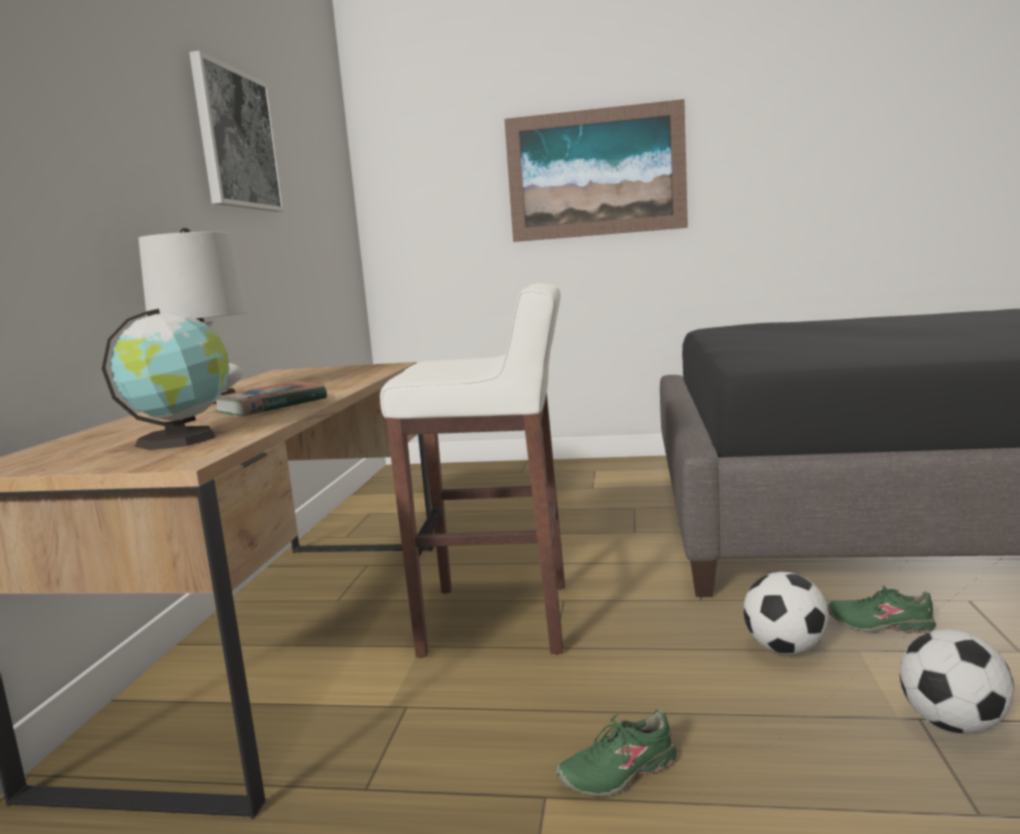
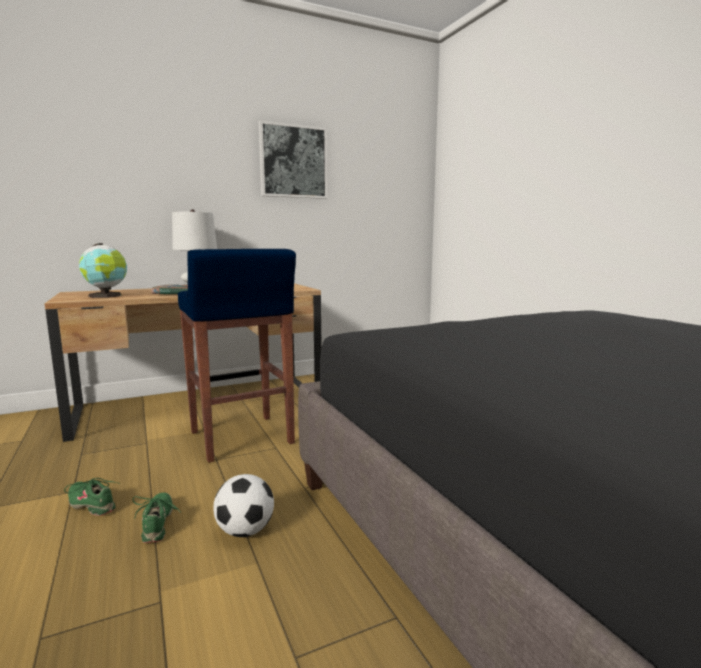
camera: 55 degrees right, 0 degrees up
white stool [380,283,565,658] -> blue stool [178,249,296,463]
picture [504,99,688,242] -> none
green shoe [828,586,936,633] -> green shoe moved to [133,493,181,543]
football [900,629,1014,734] -> none

